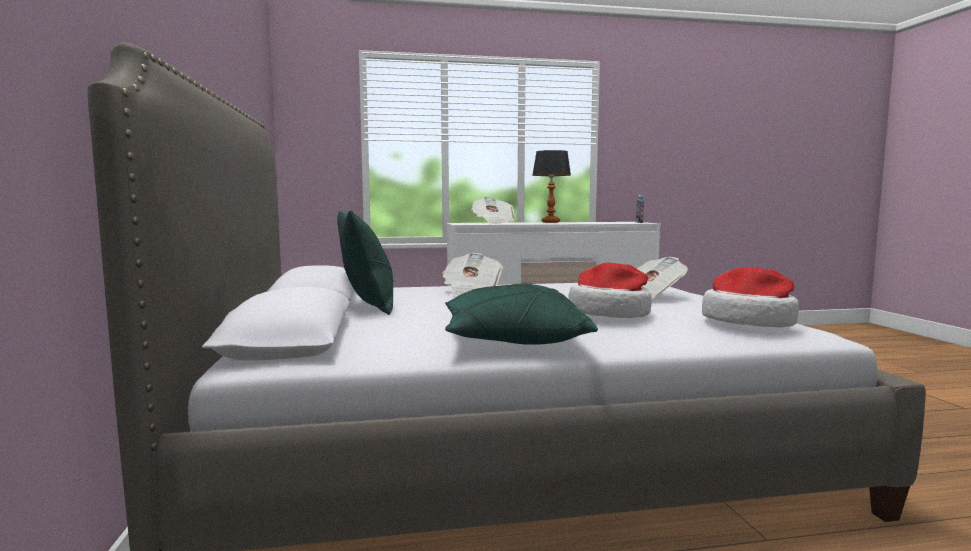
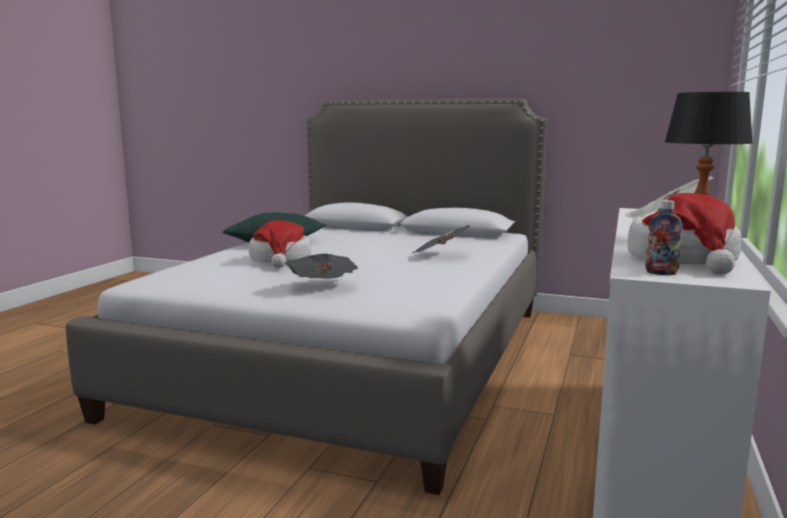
camera: 120 degrees right, 5 degrees up
green pillow [337,210,393,315] -> none
hat [702,267,799,328] -> hat moved to [628,193,742,275]

